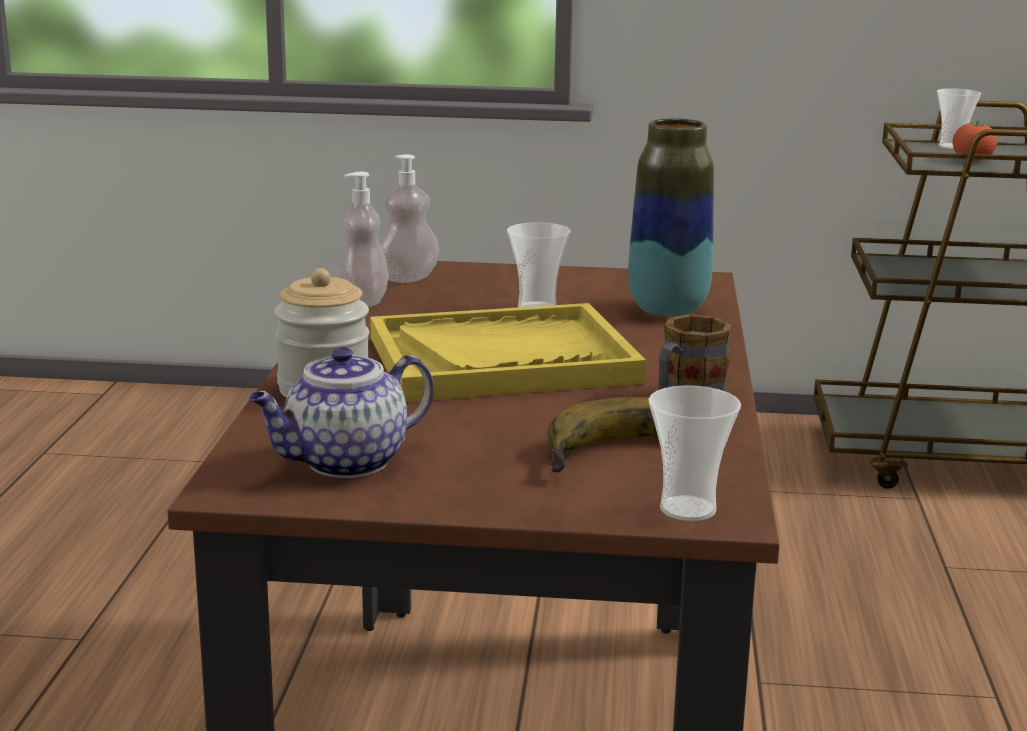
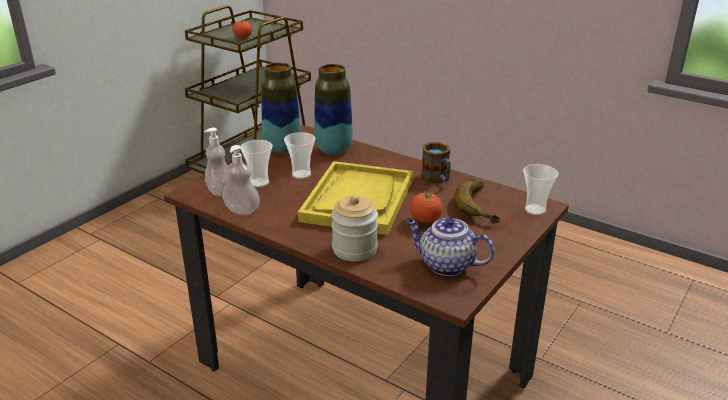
camera: 60 degrees left, 10 degrees up
teapot [248,347,434,478] -> teapot turned 120 degrees clockwise [406,217,495,276]
cup [937,88,981,149] -> cup moved to [240,140,273,187]
none -> vase [261,63,301,153]
none -> tomato [410,191,443,223]

